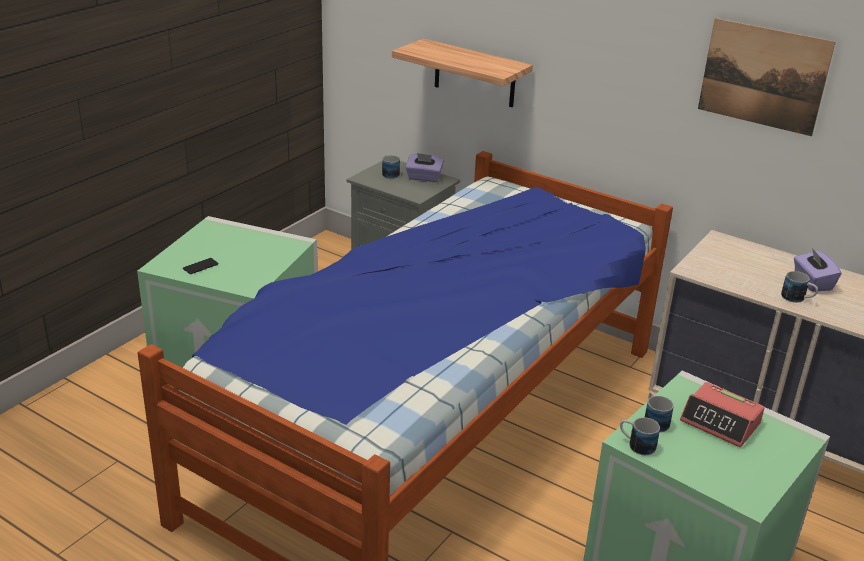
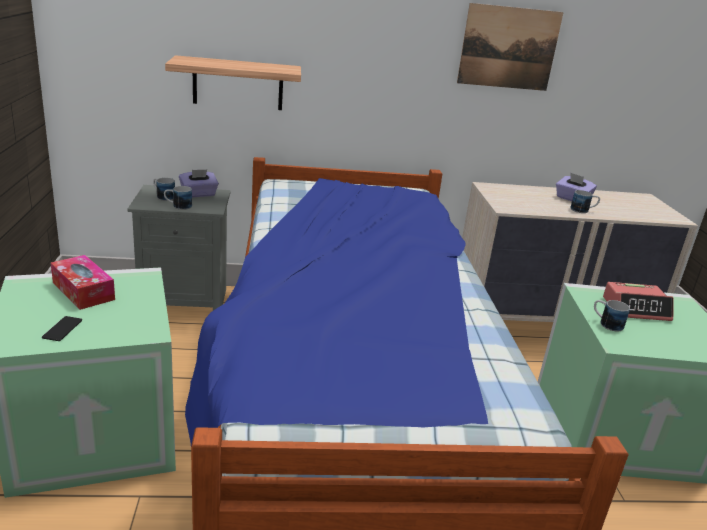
camera: 40 degrees left, 5 degrees down
mug [620,417,660,455] -> mug moved to [164,186,192,210]
none -> tissue box [51,255,115,310]

